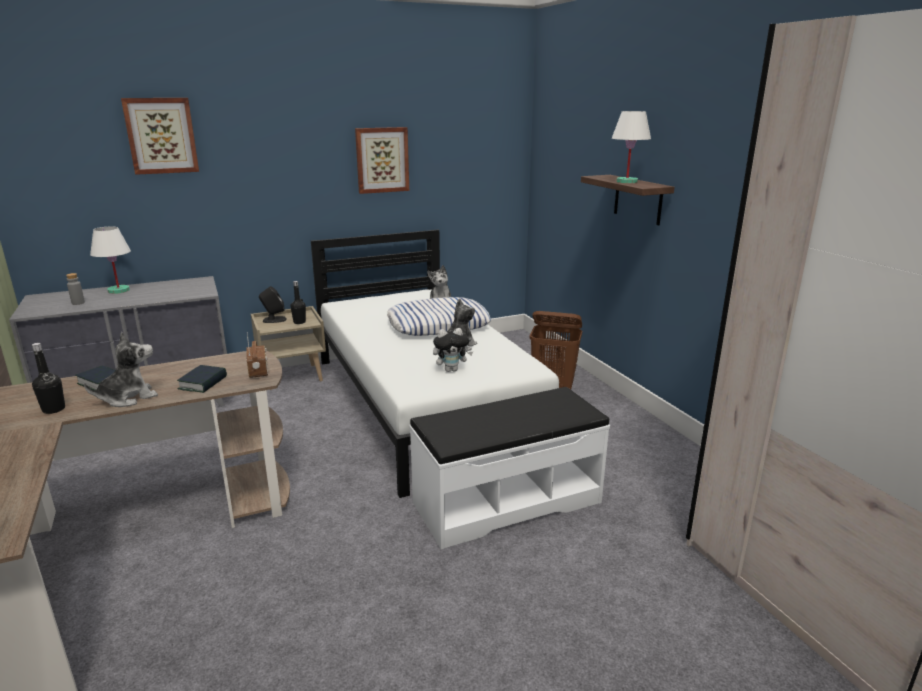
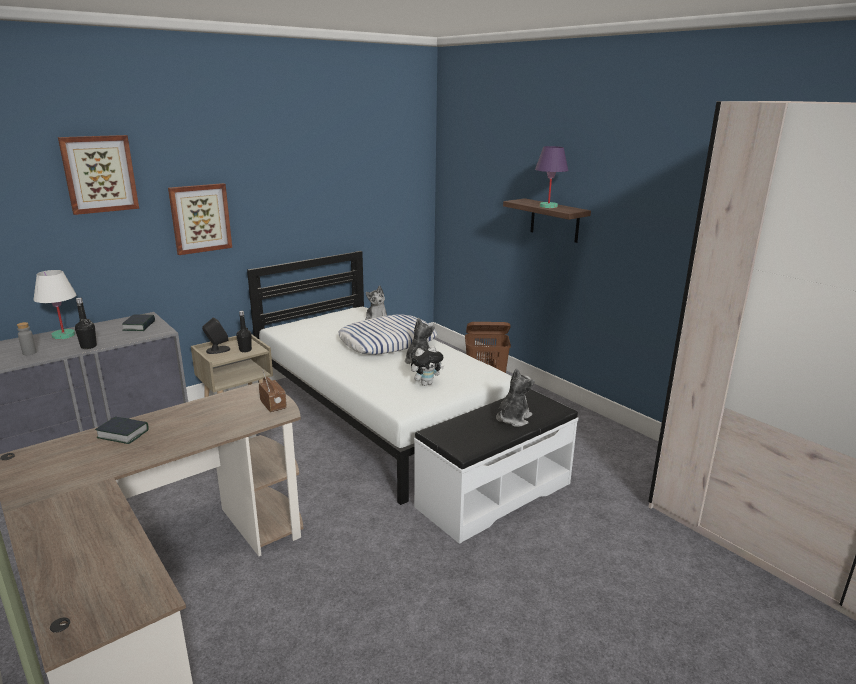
camera: 15 degrees left, 0 degrees up
black bottle [32,343,65,414] -> black bottle moved to [75,298,97,349]
plush toy [84,332,158,407] -> plush toy moved to [496,368,535,427]
book [177,365,227,393] -> book moved to [122,314,155,331]
picture [355,127,409,194] -> picture moved to [168,183,232,255]
white table lamp [612,111,651,183] -> purple table lamp [535,146,568,208]

